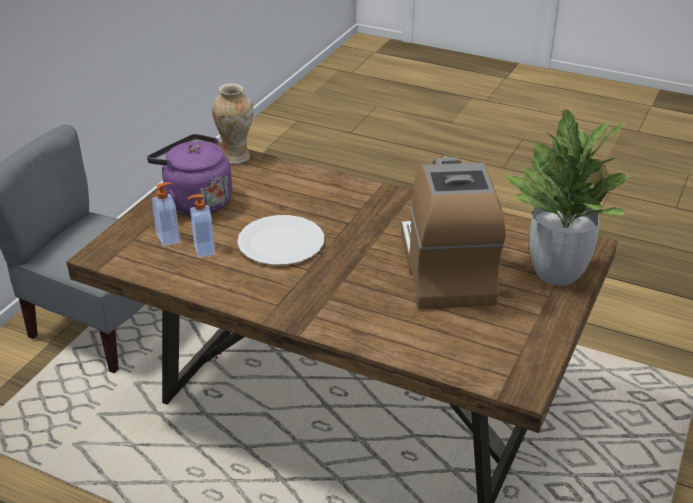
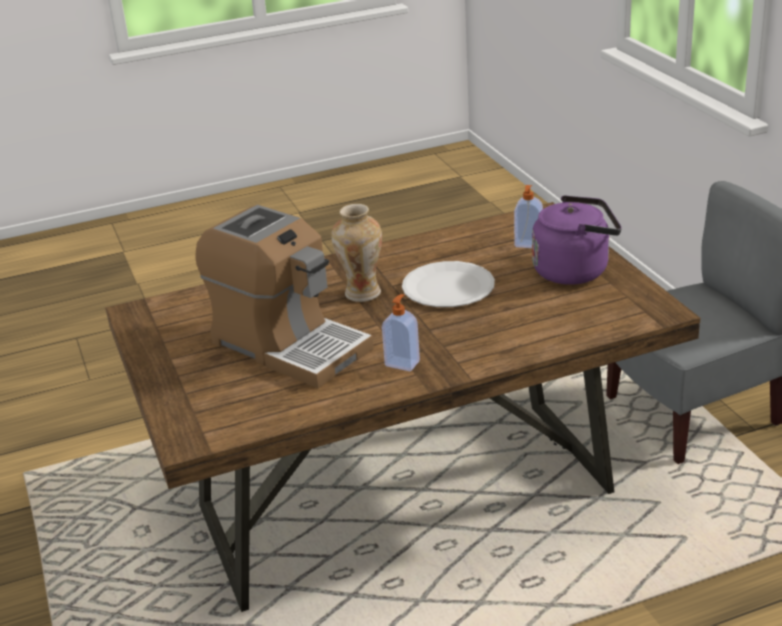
camera: 135 degrees right, 5 degrees down
soap dispenser [188,194,215,258] -> soap dispenser moved to [382,294,420,371]
vase [212,83,254,164] -> vase moved to [331,204,382,302]
potted plant [506,110,630,286] -> none

